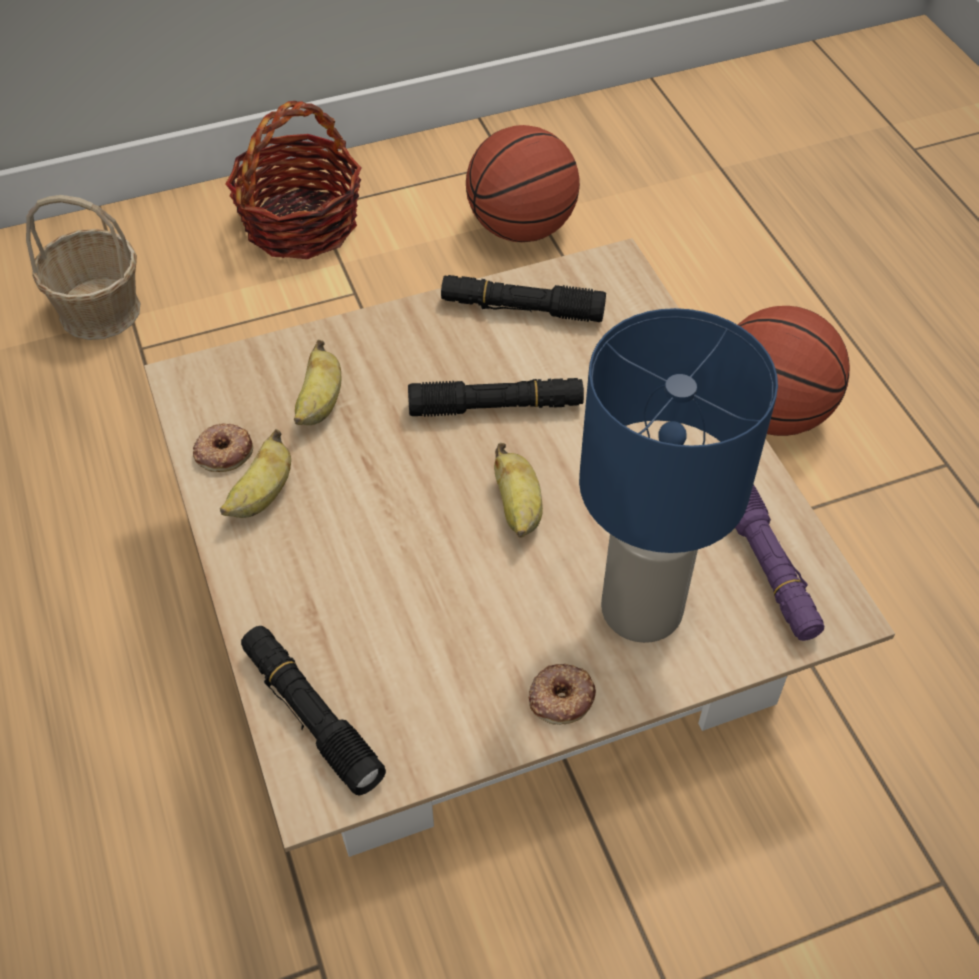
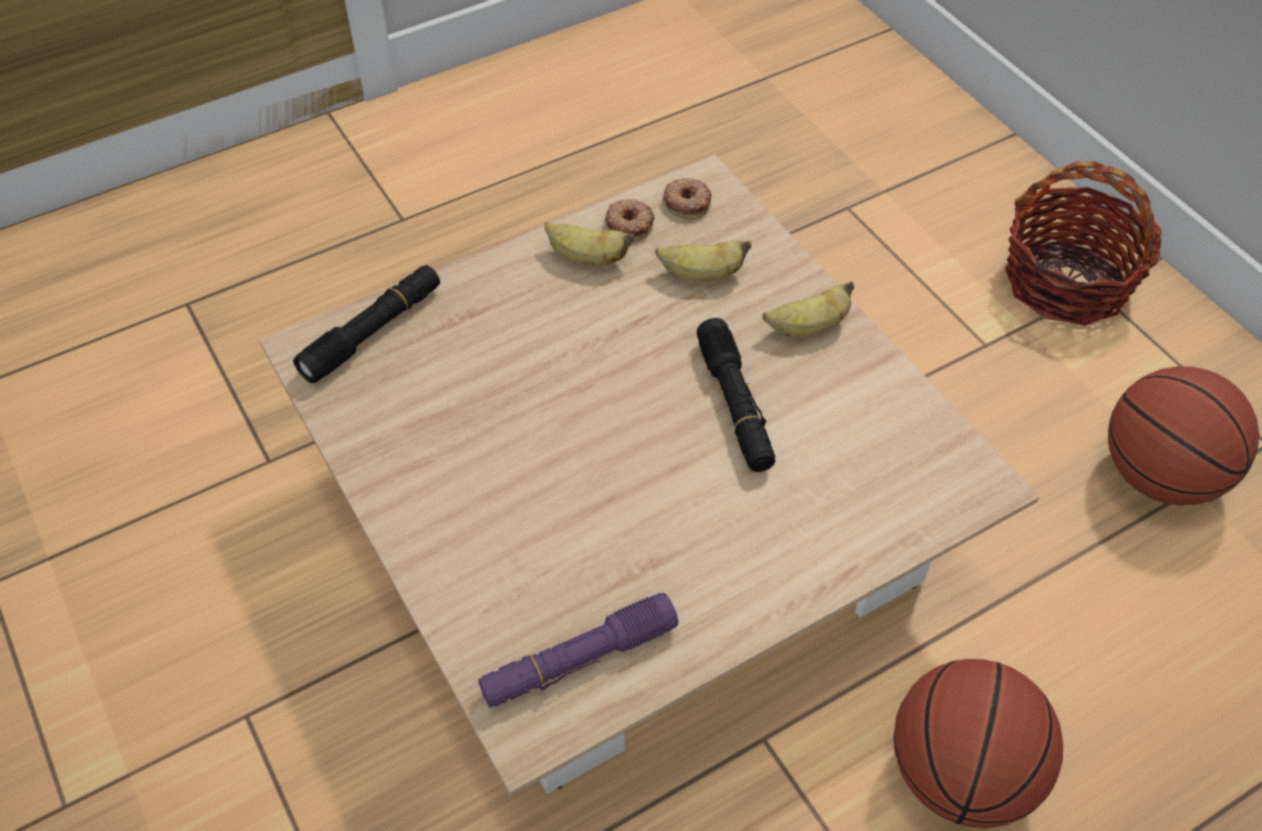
camera: 80 degrees right, 0 degrees up
basket [26,195,140,340] -> none
black flashlight [441,275,606,322] -> none
banana [494,443,543,538] -> banana moved to [763,281,854,337]
donut [529,664,596,725] -> donut moved to [663,178,712,219]
blue table lamp [579,308,778,643] -> none

